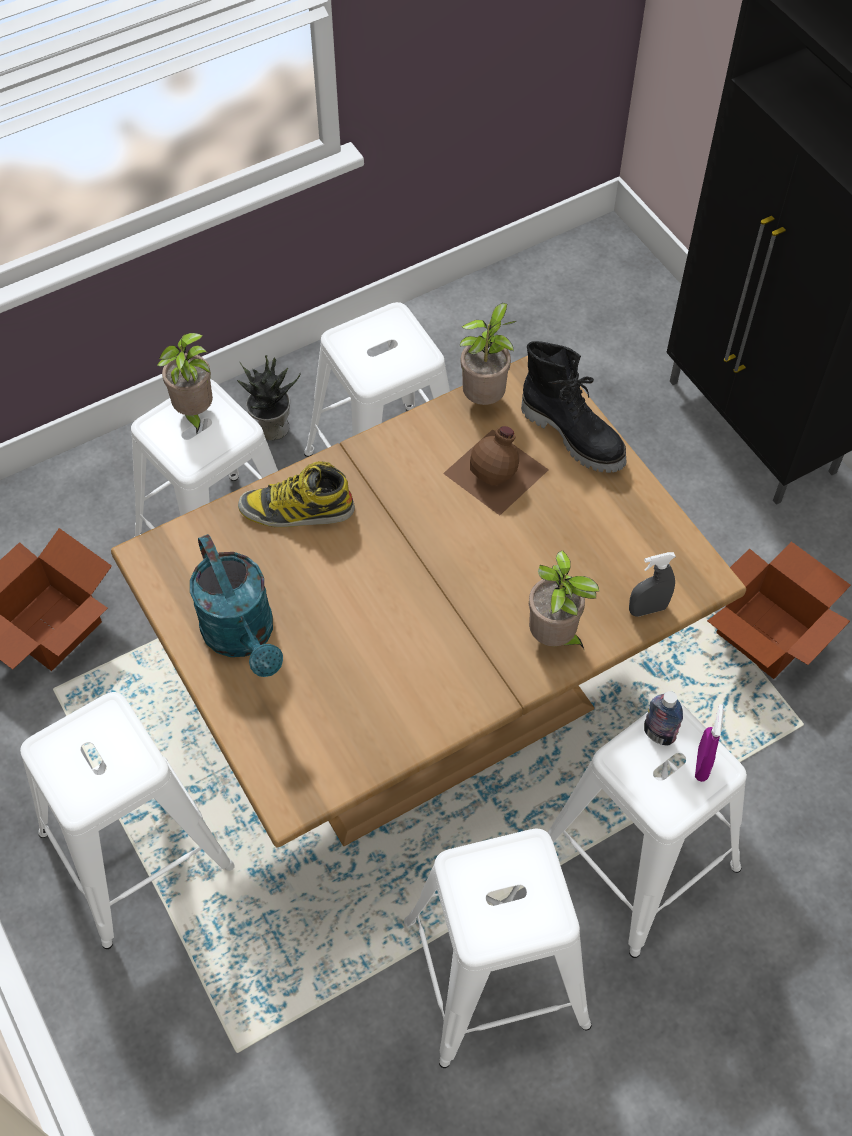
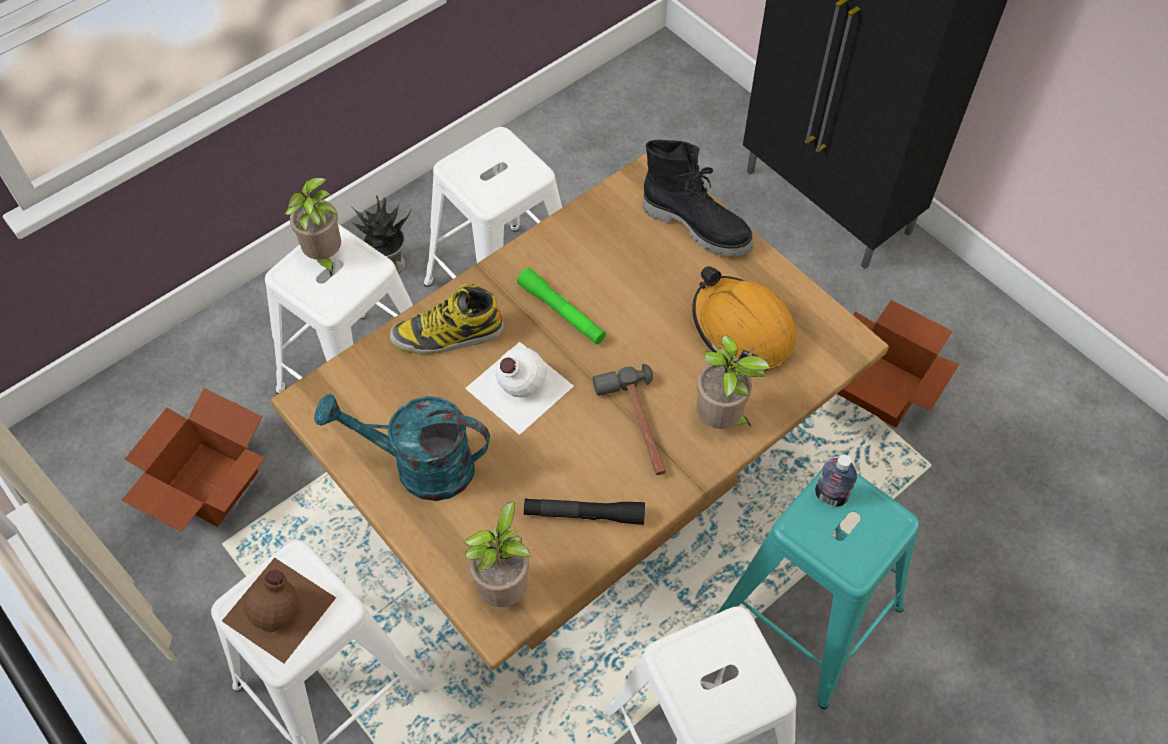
camera: 10 degrees left, 0 degrees up
turquoise watering can [190,534,283,677] -> turquoise watering can turned 135 degrees clockwise [314,393,490,501]
brown bottle [443,426,549,515] -> brown bottle moved to [222,557,336,663]
potted plant [460,303,516,405] -> potted plant moved to [464,502,531,607]
white stool [547,704,747,958] -> turquoise stool [714,469,919,709]
grey spray bottle [629,552,676,617] -> none
purple spray bottle [695,704,724,782] -> none
none -> white bottle [465,342,574,435]
none -> green flashlight [517,268,606,345]
none -> black flashlight [524,498,645,525]
none -> hammer [593,364,666,475]
none -> orange hard hat [692,266,797,371]

